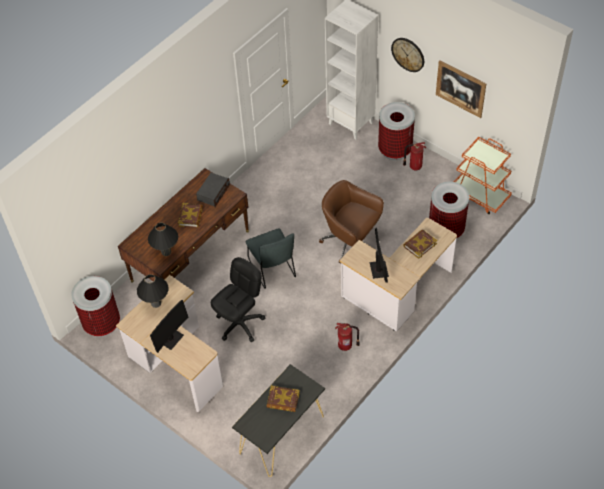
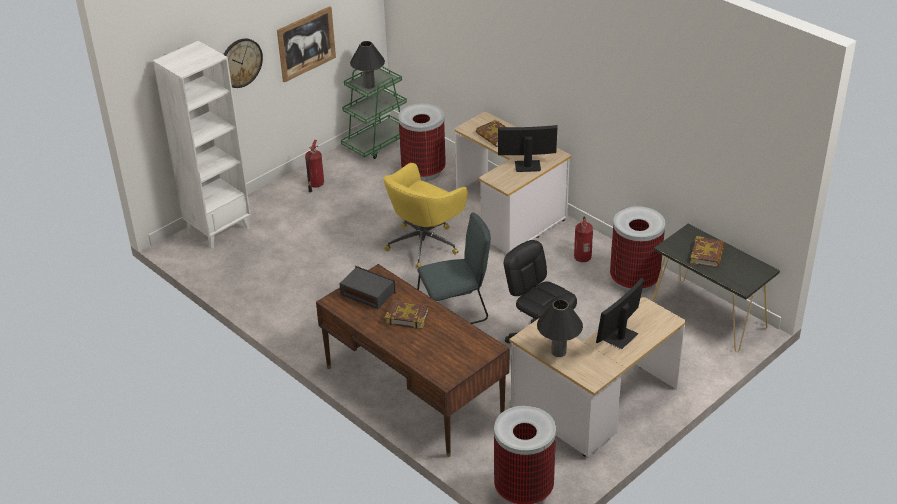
camera: 85 degrees left, 15 degrees down
black table lamp [148,223,178,256] -> black table lamp moved to [350,41,385,89]
monitor [150,300,189,353] -> monitor turned 90 degrees counterclockwise [596,277,644,349]
brown office chair [319,180,384,264] -> yellow office chair [383,163,468,268]
trash can [378,102,415,160] -> trash can moved to [610,206,665,293]
orange cart [454,137,512,214] -> green cart [341,66,407,159]

